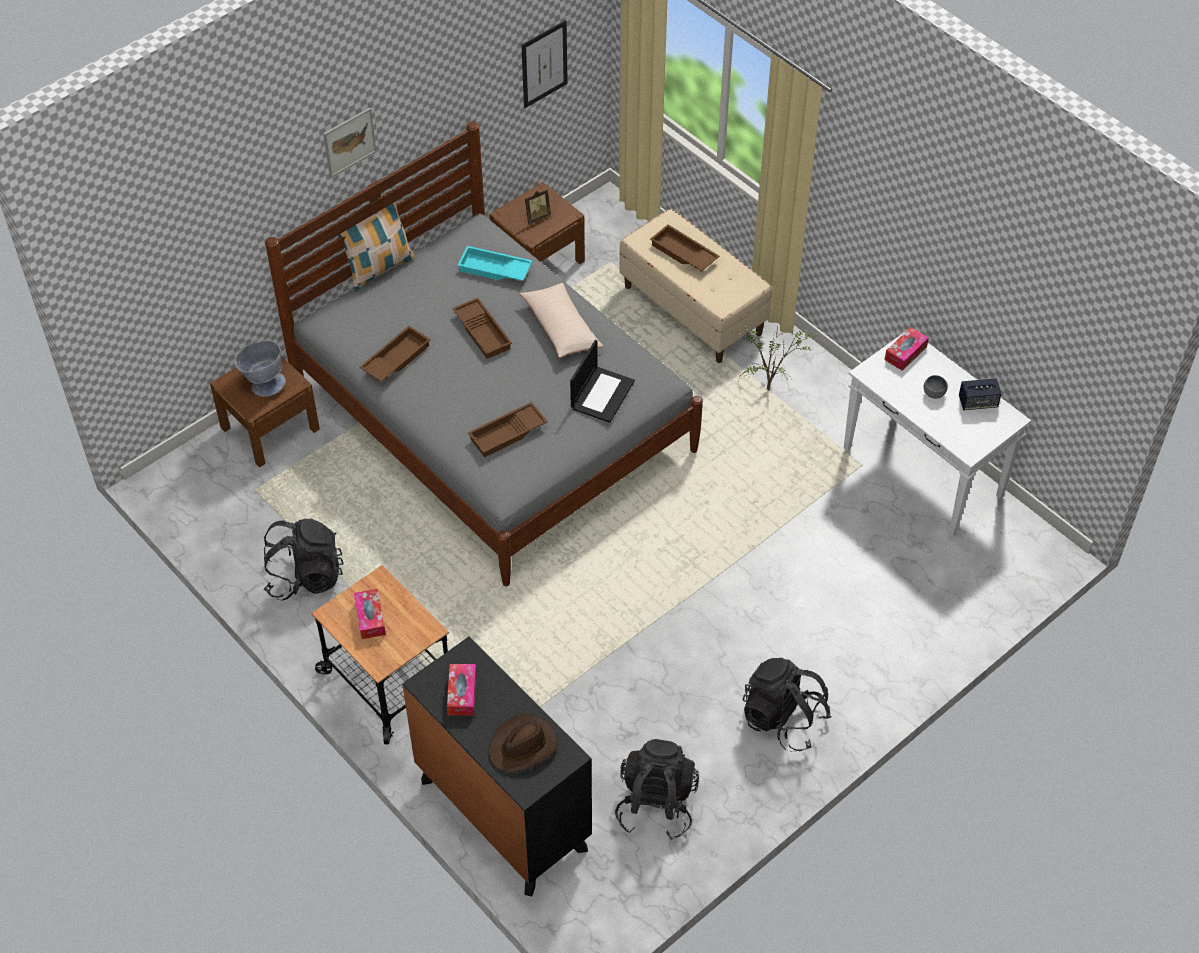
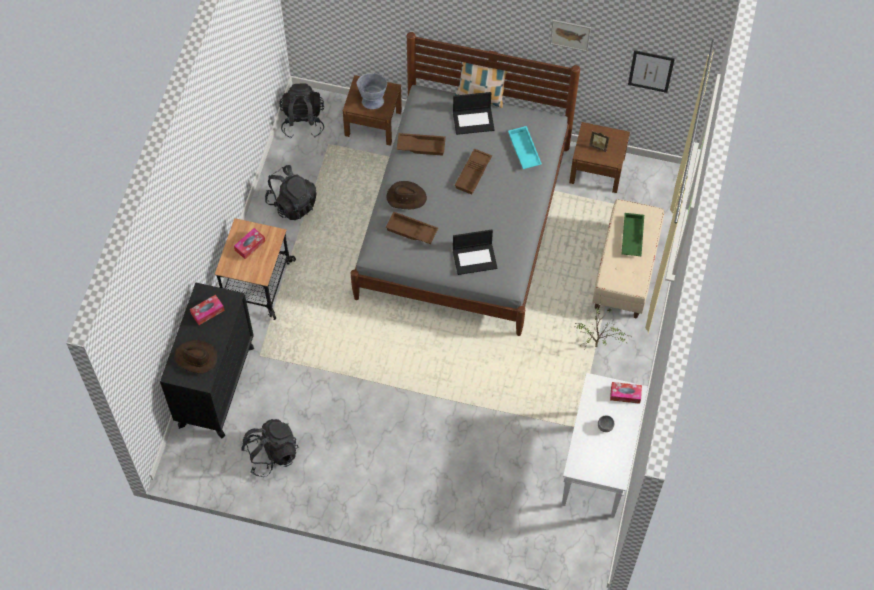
camera: 55 degrees right, 10 degrees up
picture [323,107,376,177] -> picture moved to [550,20,591,52]
beige pillow [519,283,603,358] -> none
brown tray [650,225,720,272] -> green tray [622,213,644,256]
black backpack [742,658,831,751] -> black backpack moved to [279,83,324,138]
speaker [959,378,1001,410] -> none
none -> brown hat [387,181,427,210]
none -> laptop [453,92,495,135]

